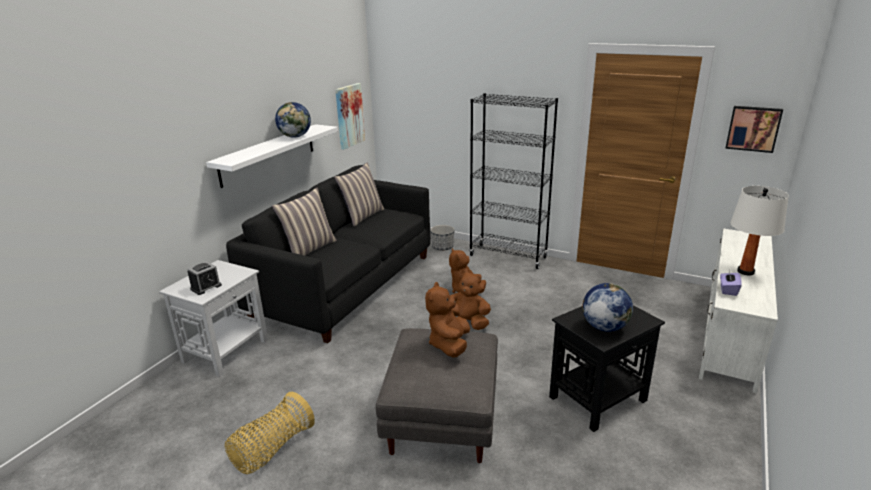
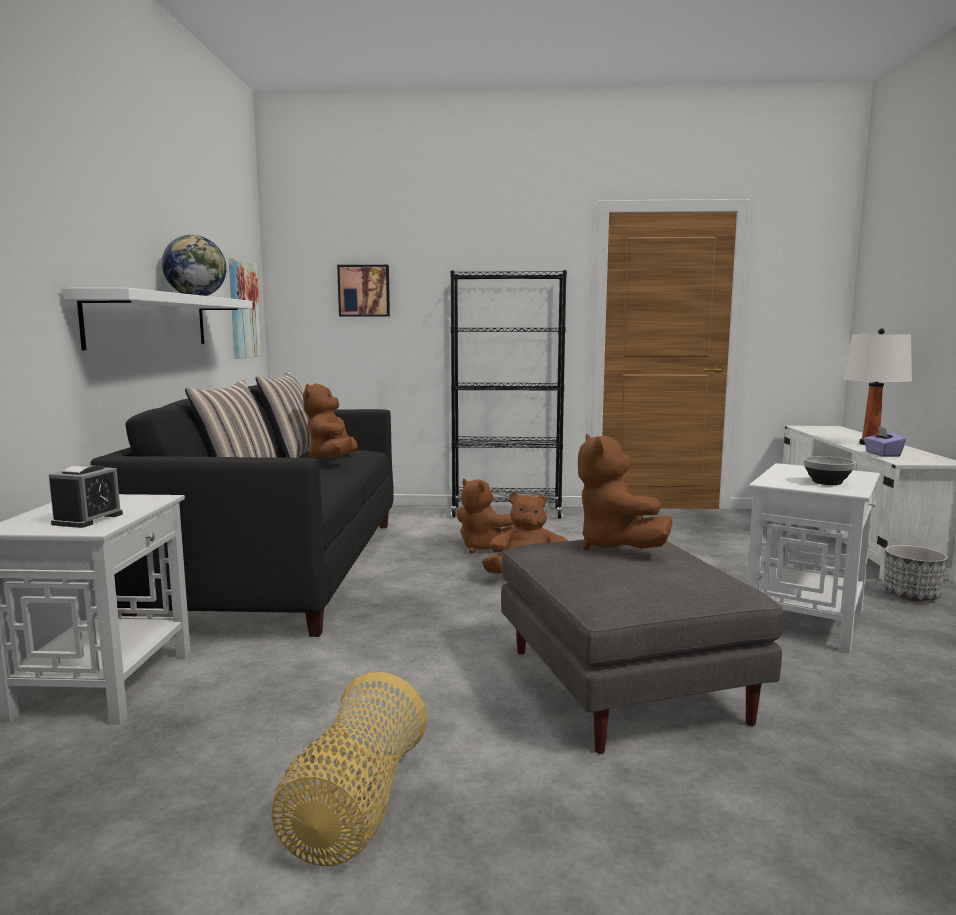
camera: 25 degrees left, 15 degrees down
planter [430,225,454,251] -> planter moved to [884,545,948,602]
black side table [549,305,665,432] -> white side table [747,463,880,654]
globe [582,283,633,332] -> bowl [803,456,856,485]
picture [725,106,783,153] -> picture moved to [337,265,390,317]
none -> brown plush toy [303,383,358,458]

